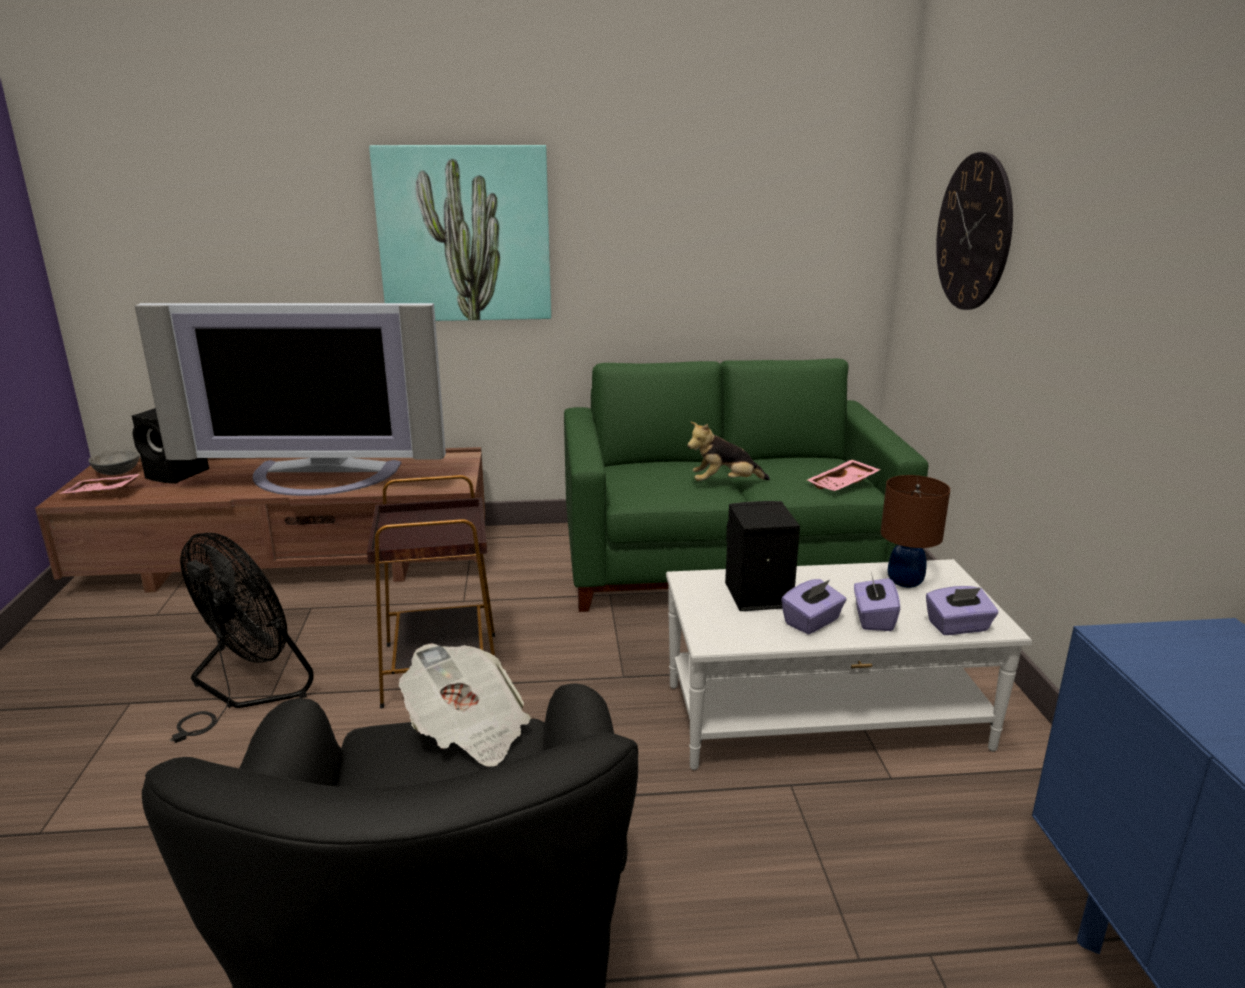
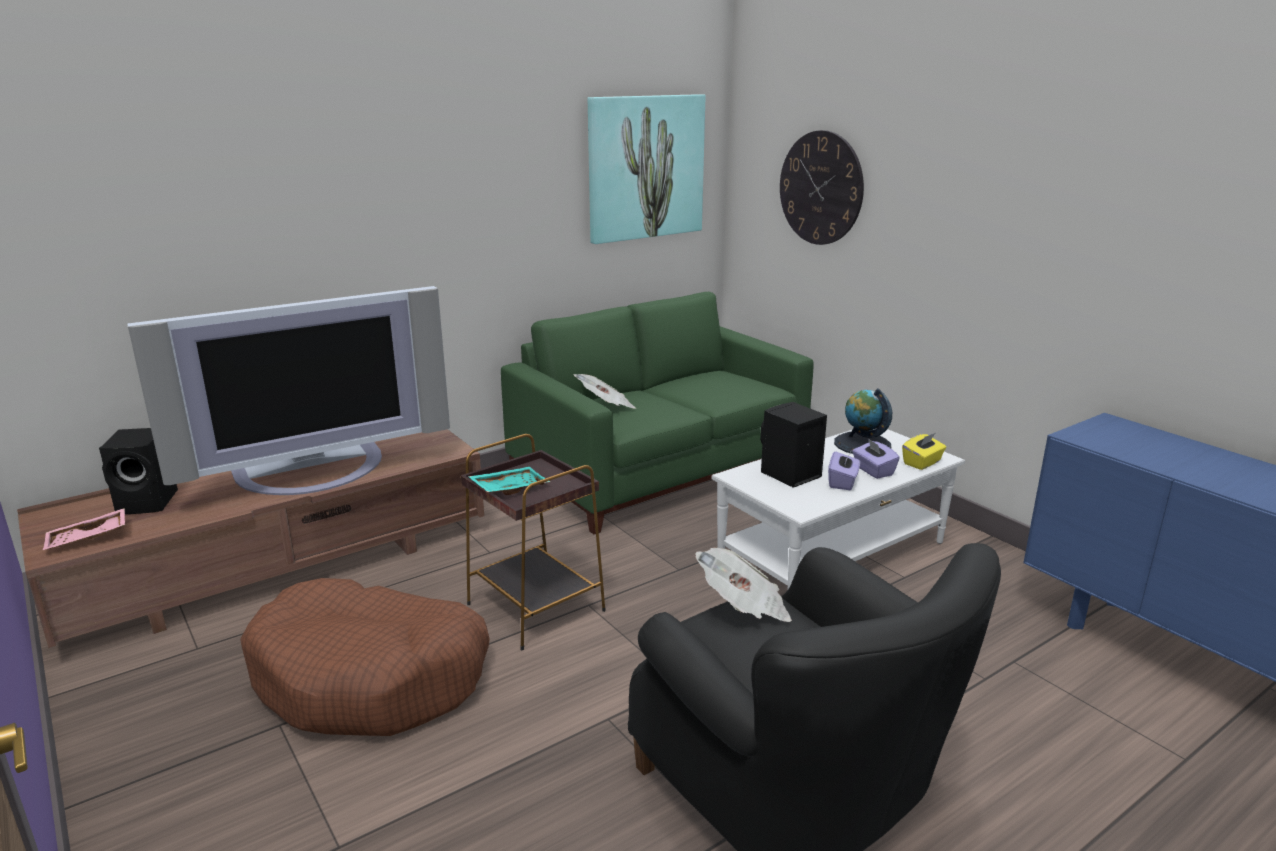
camera: 30 degrees left, 0 degrees up
grey bowl [89,449,140,475] -> none
black fan [169,533,314,743] -> brown dog bed [240,578,490,736]
picture [369,145,551,321] -> picture moved to [588,94,706,244]
plush toy [687,421,770,481] -> none
pink tray [807,459,880,491] -> none
brown table lamp [881,475,950,588] -> globe [834,388,892,454]
purple tissue box [926,586,998,635] -> yellow tissue box [902,433,946,470]
none -> turquoise tray [468,467,550,495]
none -> newspaper [573,374,636,409]

